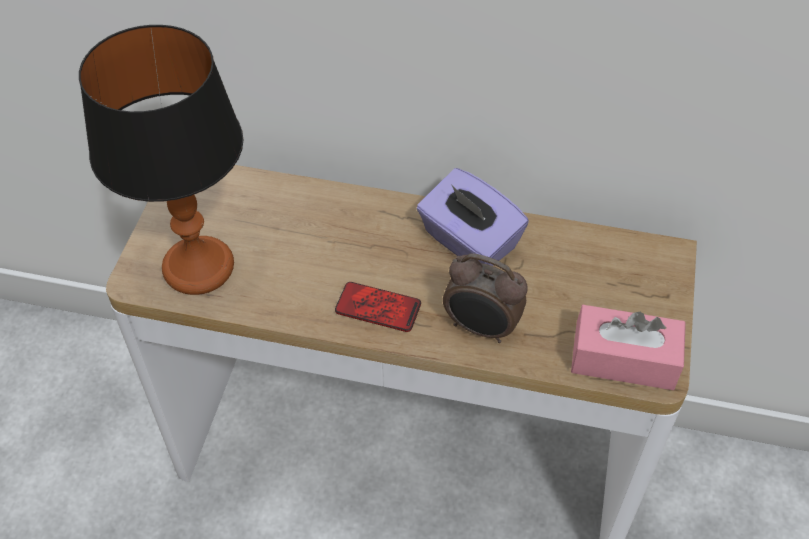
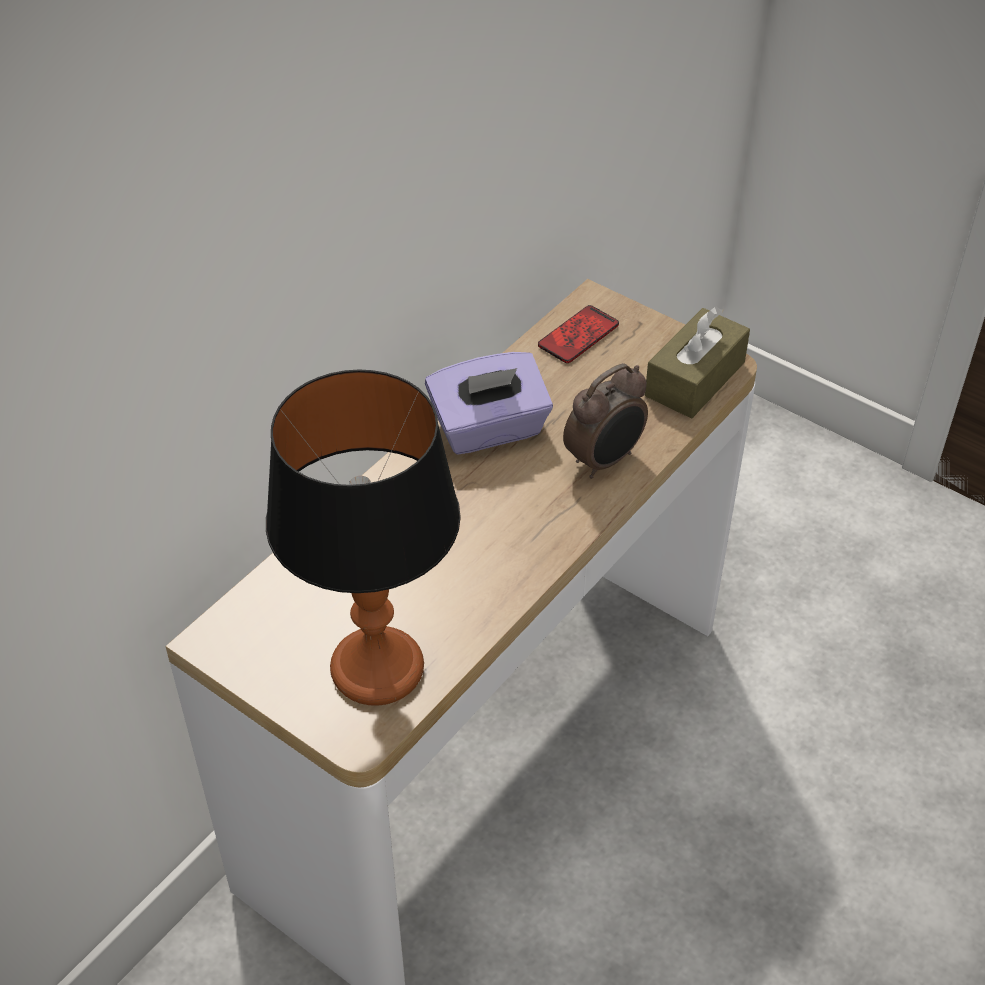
camera: 65 degrees left, 5 degrees down
phone [335,282,421,332] -> phone moved to [538,305,619,363]
pink tissue box [571,305,686,390] -> brown tissue box [645,307,750,419]

